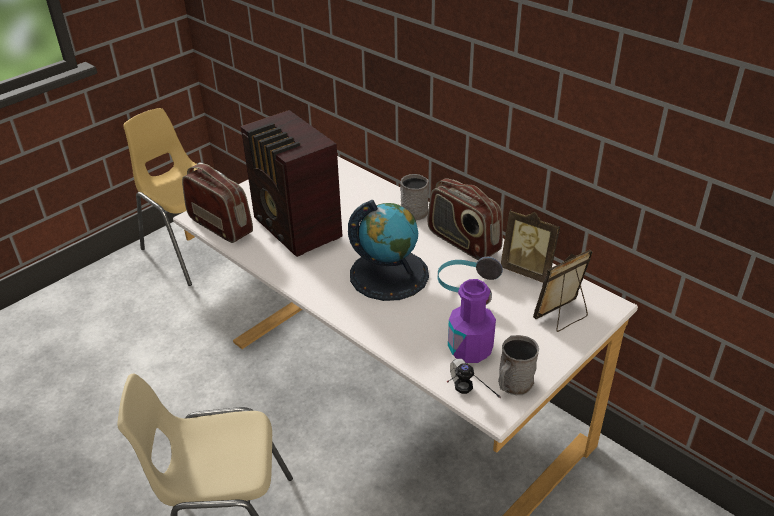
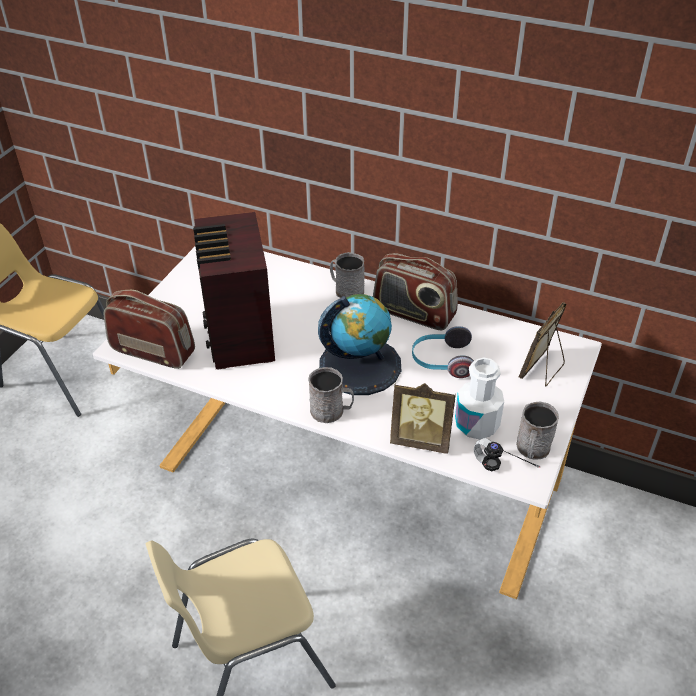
camera: 20 degrees left, 5 degrees up
radio [240,110,342,257] -> radio turned 45 degrees clockwise [193,212,275,370]
purple bottle [448,279,496,363] -> white bottle [455,357,504,440]
picture frame [501,210,560,283] -> picture frame moved to [390,383,456,454]
none -> grey mug [308,367,354,423]

